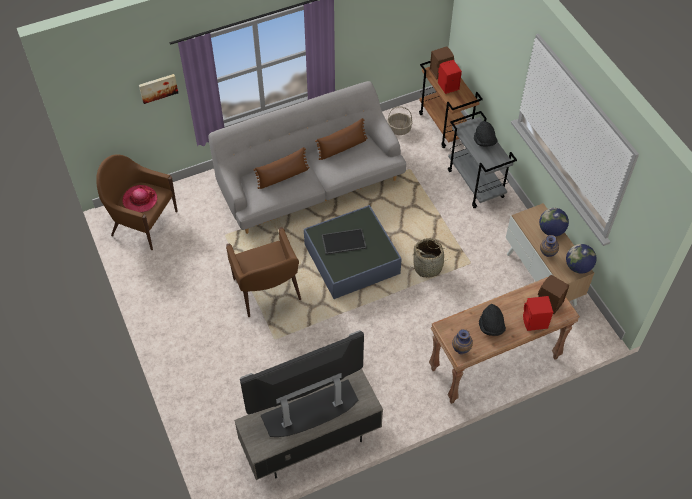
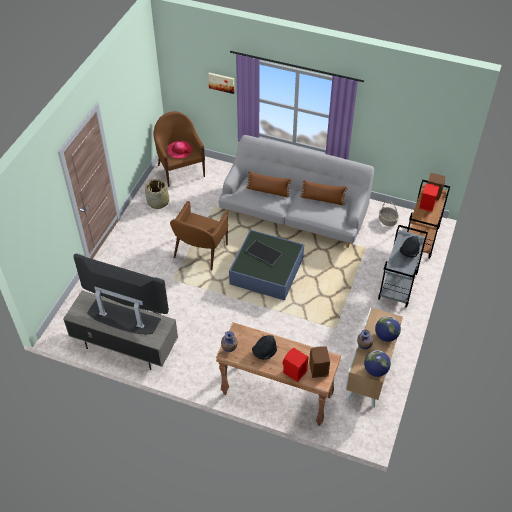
camera: 45 degrees right, 5 degrees down
basket [410,238,450,277] -> basket moved to [145,179,169,209]

